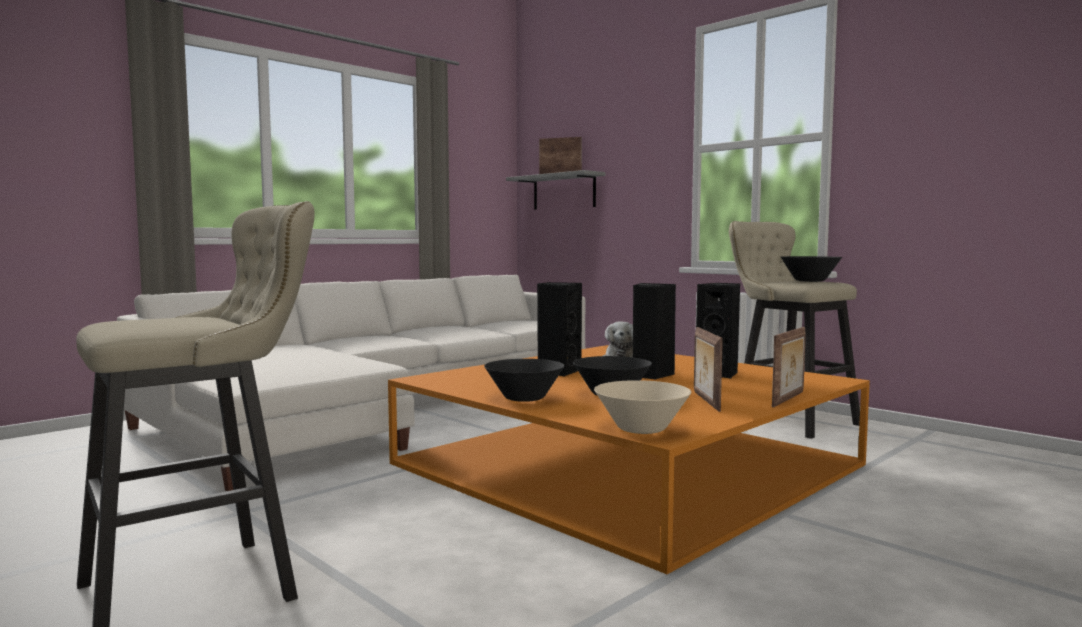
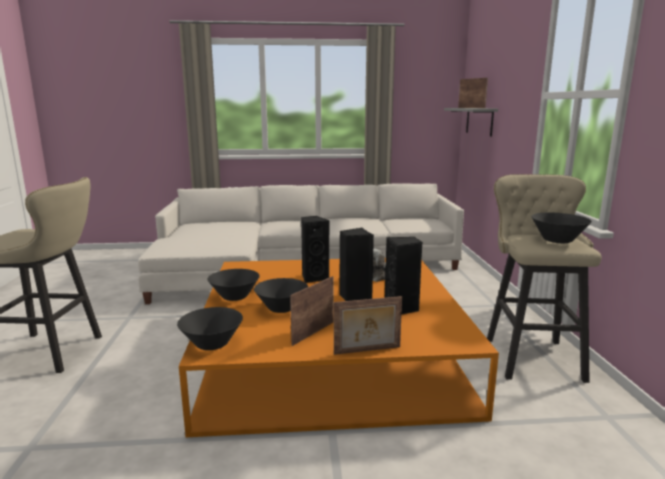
camera: 40 degrees right, 10 degrees up
beige bowl [594,380,691,434] -> black bowl [177,307,243,350]

